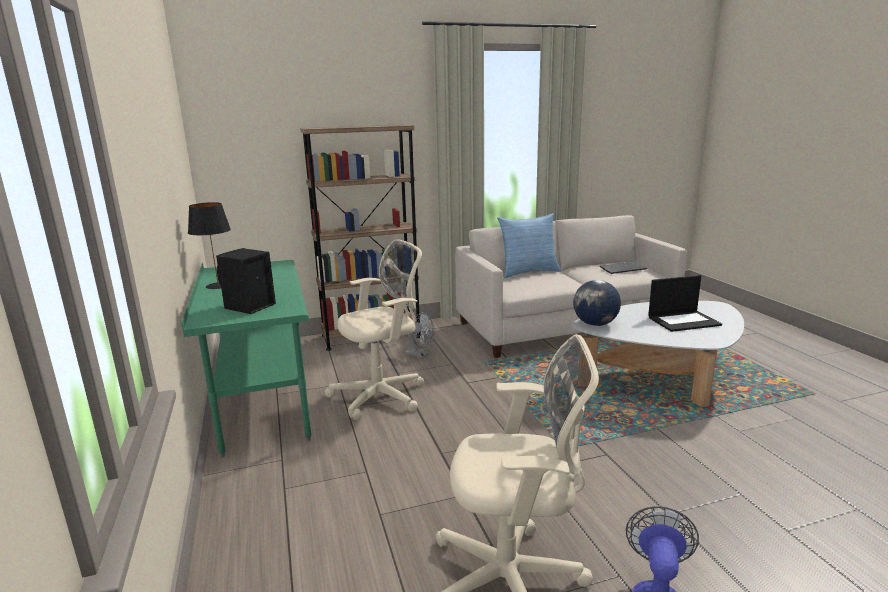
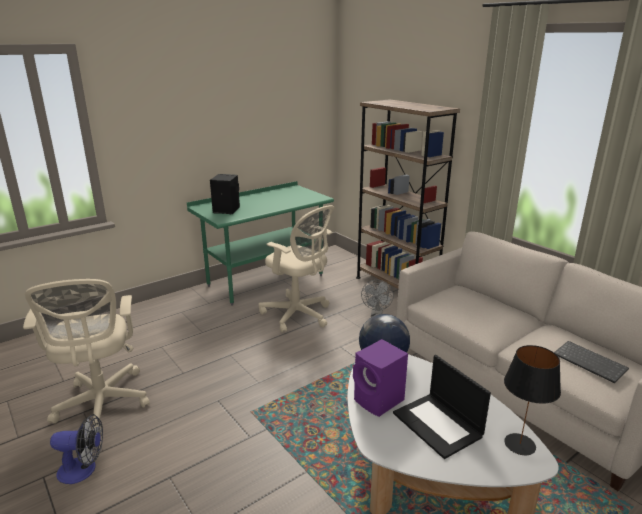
camera: 70 degrees right, 5 degrees up
black table lamp [188,202,231,289] -> black table lamp moved to [504,345,561,455]
pillow [497,213,561,278] -> none
none -> purple speaker [353,339,408,417]

